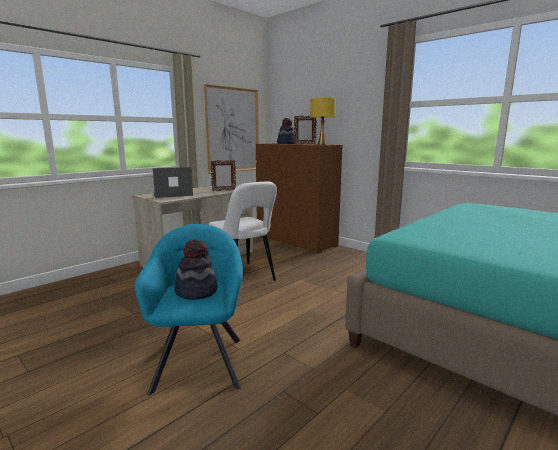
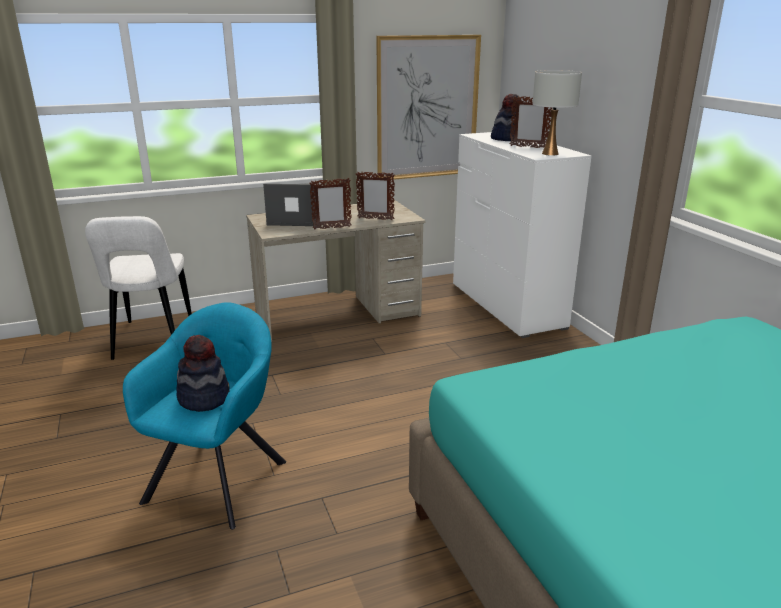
camera: 25 degrees right, 10 degrees up
white chair [209,181,277,281] -> white chair moved to [85,216,192,360]
brown dresser [256,143,342,253] -> white dresser [453,132,591,338]
yellow table lamp [310,98,336,145] -> white table lamp [532,70,582,156]
none -> picture frame [309,178,352,230]

